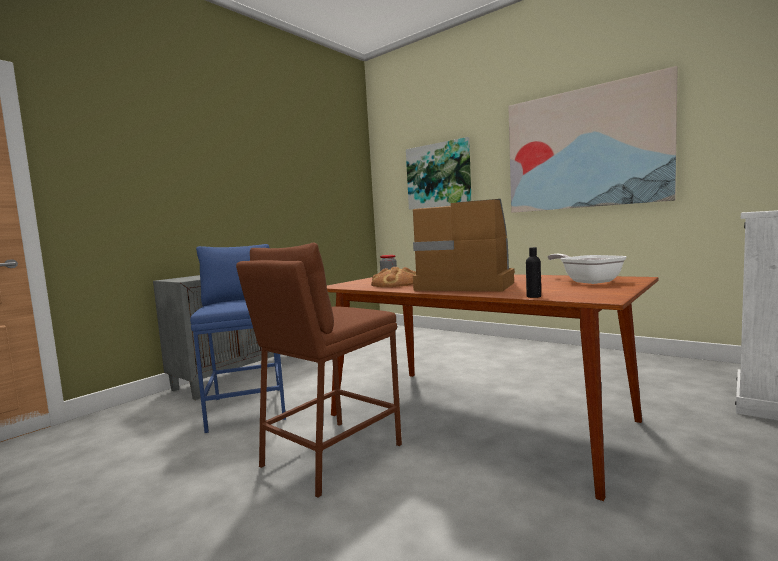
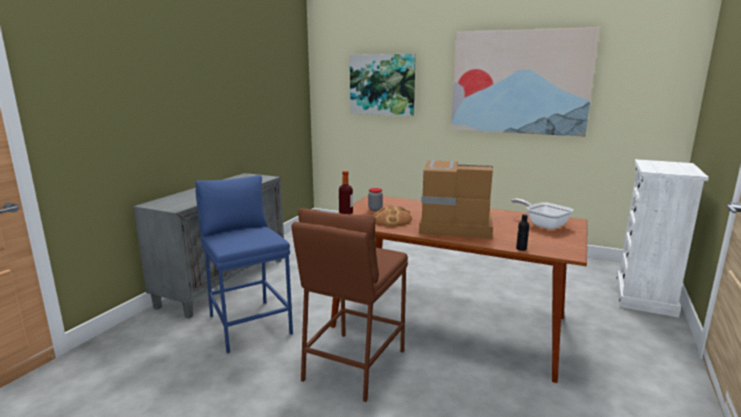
camera: 15 degrees left, 10 degrees up
none -> bottle [339,171,353,215]

